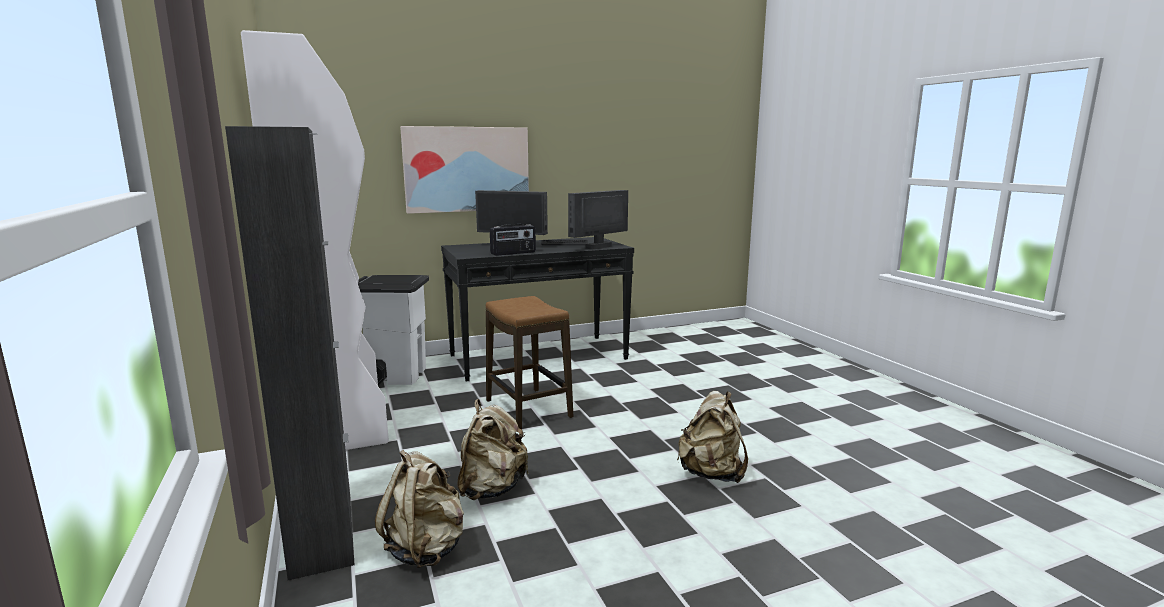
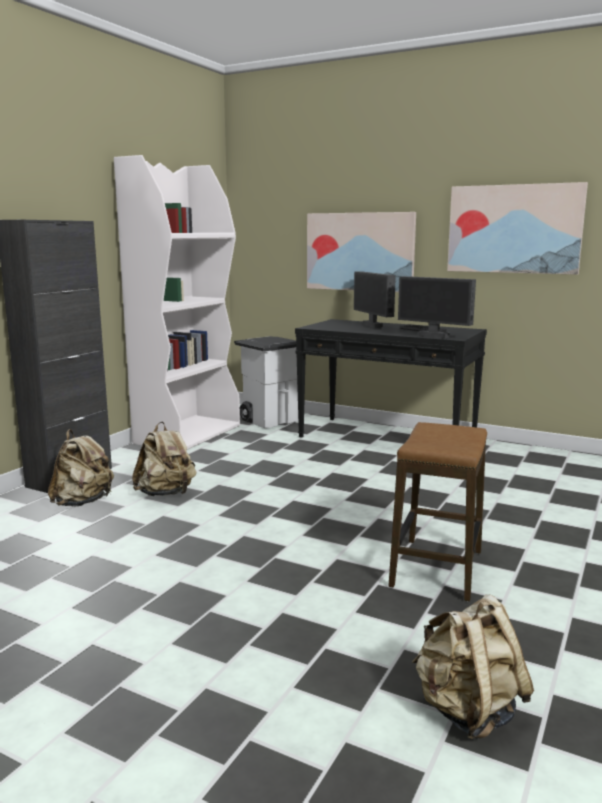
camera: 50 degrees right, 0 degrees up
stool [486,296,573,430] -> stool moved to [389,422,487,601]
radio [490,224,536,256] -> none
monitor [568,190,628,250] -> monitor turned 150 degrees counterclockwise [398,276,476,339]
beige backpack [677,391,748,483] -> beige backpack moved to [412,595,534,740]
none -> picture [447,182,588,275]

